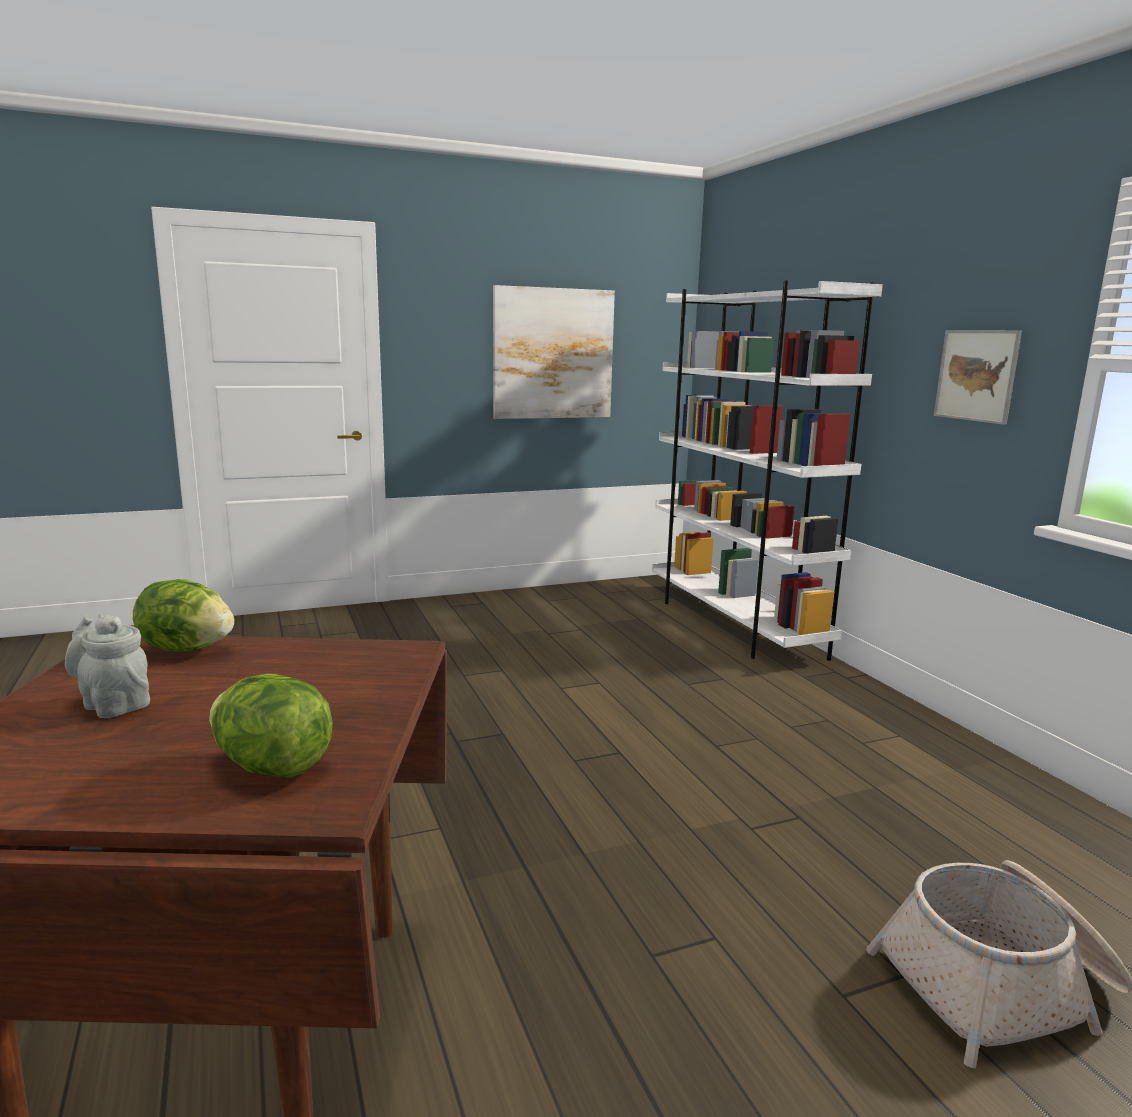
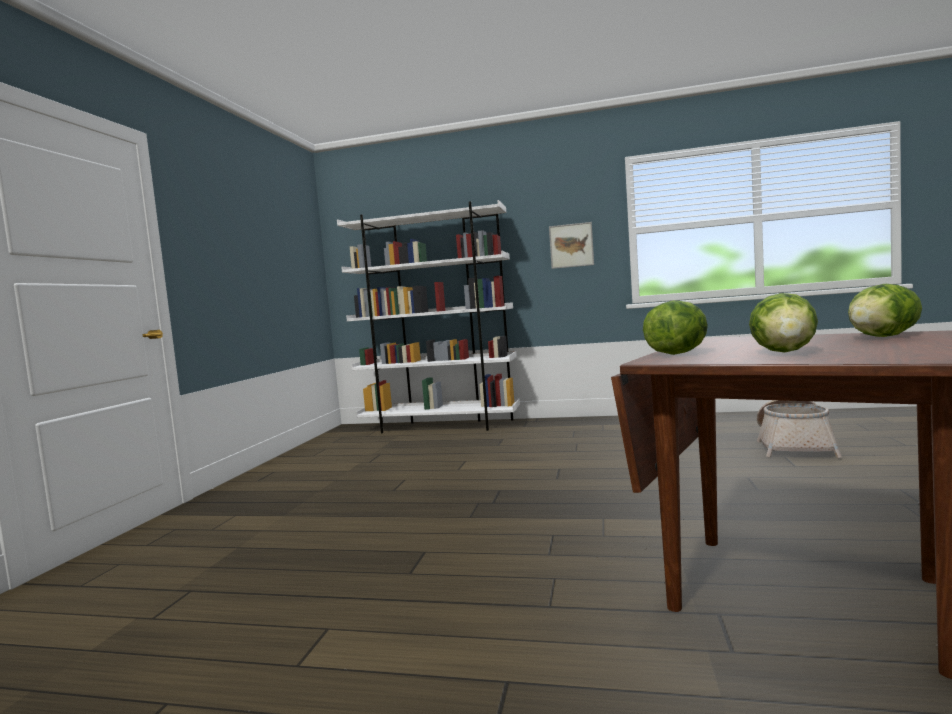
camera: 55 degrees left, 10 degrees down
grey teapot [65,614,150,718] -> lettuce [749,293,818,353]
picture [493,285,615,419] -> none

